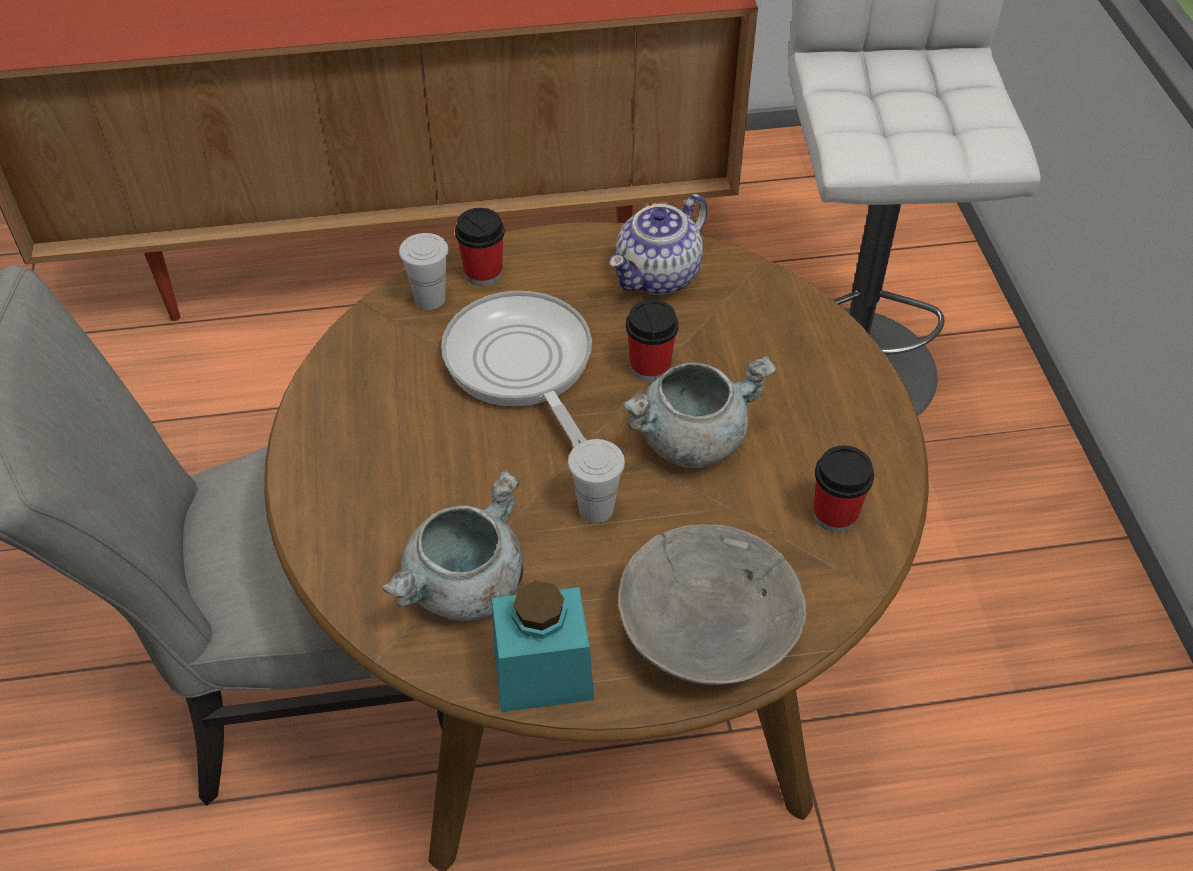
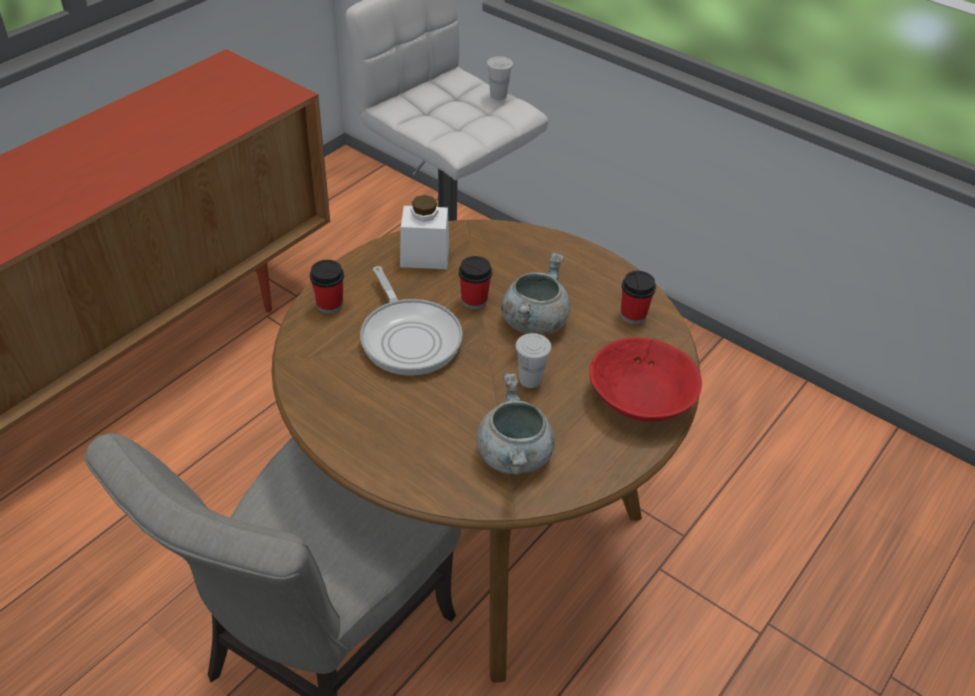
camera: 45 degrees left, 5 degrees down
white cup [399,233,449,310] -> white cup moved to [487,56,513,100]
frying pan [441,291,592,448] -> frying pan turned 135 degrees counterclockwise [360,266,463,376]
turquoise jar [492,581,594,712] -> none
teapot [609,194,708,295] -> white jar [400,195,449,269]
grey bowl [618,524,806,685] -> red bowl [589,337,702,421]

